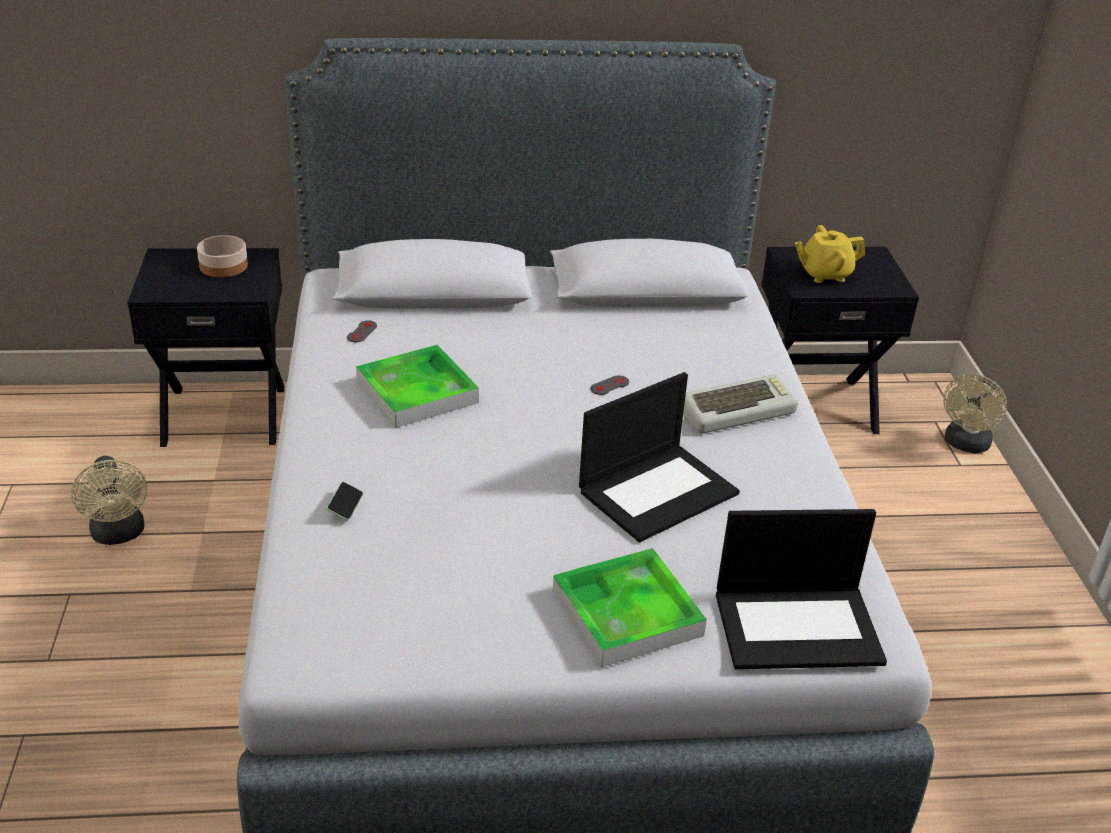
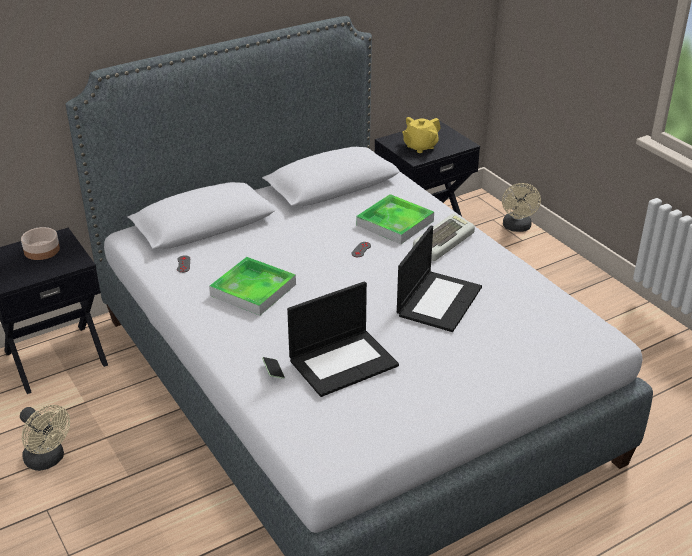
camera: 25 degrees left, 0 degrees up
tray [553,548,707,667] -> tray moved to [356,194,434,244]
laptop [716,509,887,669] -> laptop moved to [287,281,399,397]

